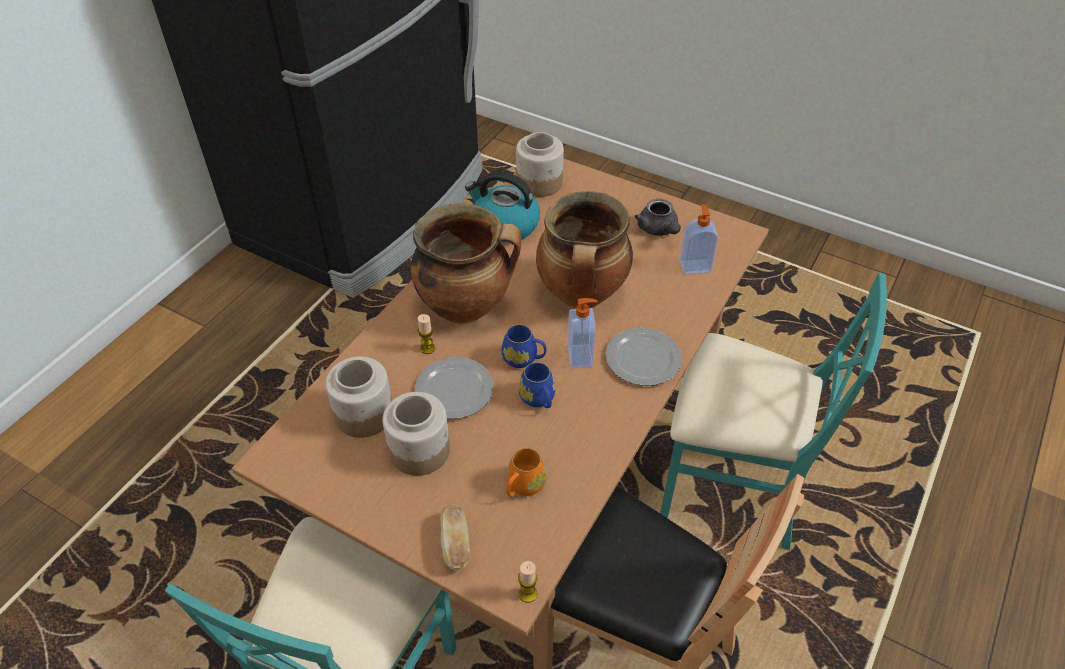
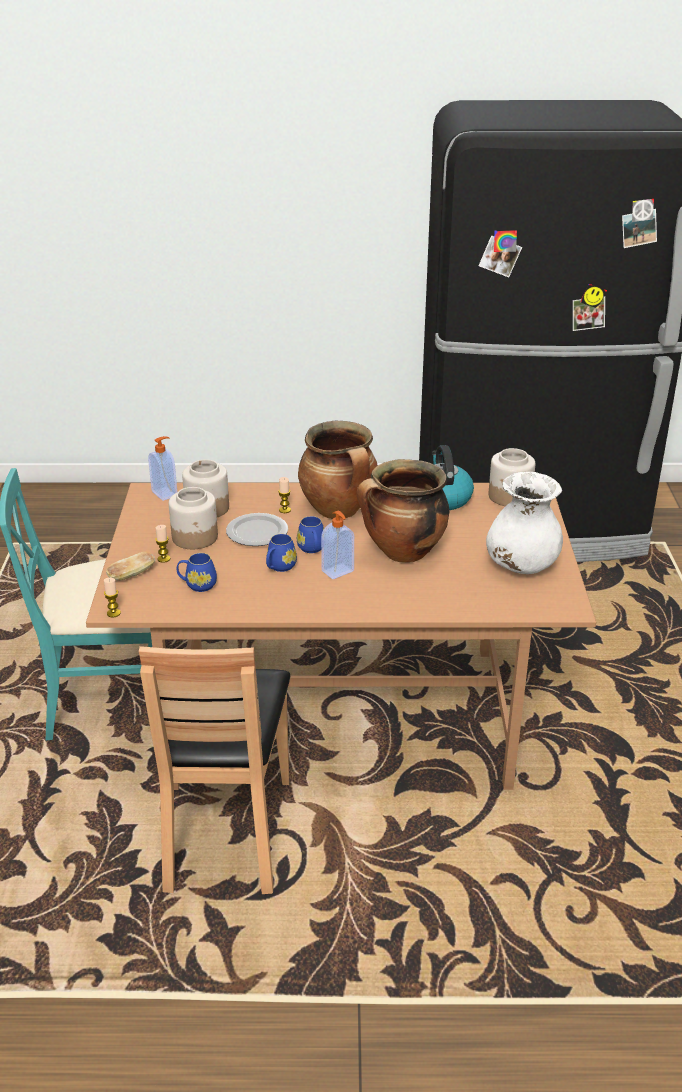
camera: 60 degrees right, 15 degrees down
orange mug [506,448,547,496] -> blue mug [177,553,217,592]
plate [606,328,682,386] -> none
grey teapot [635,199,681,236] -> white vase [486,471,563,574]
turquoise chair [660,272,887,550] -> none
soap dispenser [679,204,718,275] -> soap dispenser moved to [148,436,177,501]
none -> candle [155,525,170,563]

